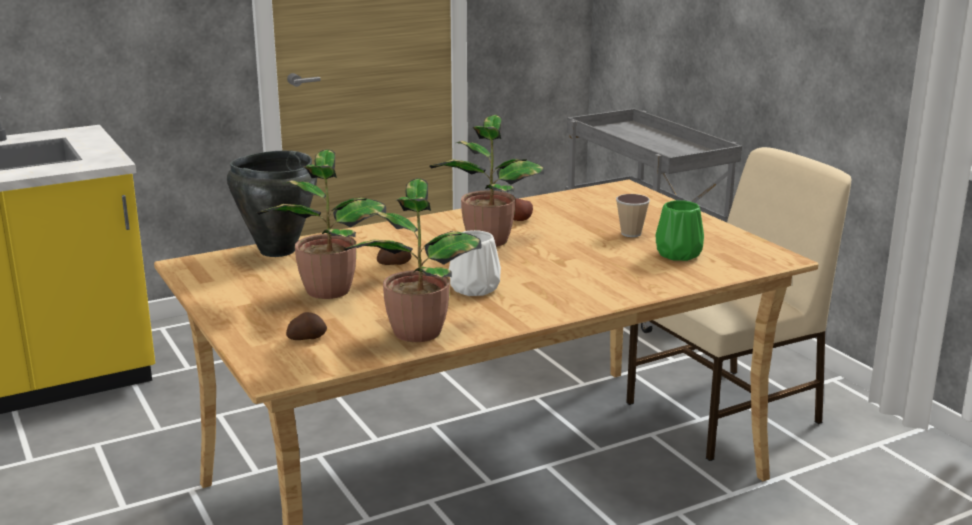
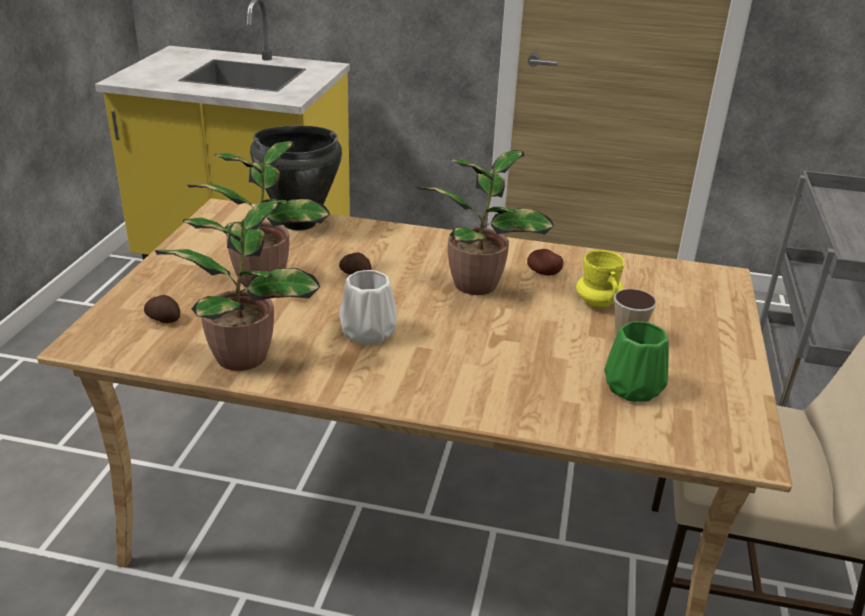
camera: 40 degrees right, 10 degrees up
none -> yellow mug [576,250,624,308]

